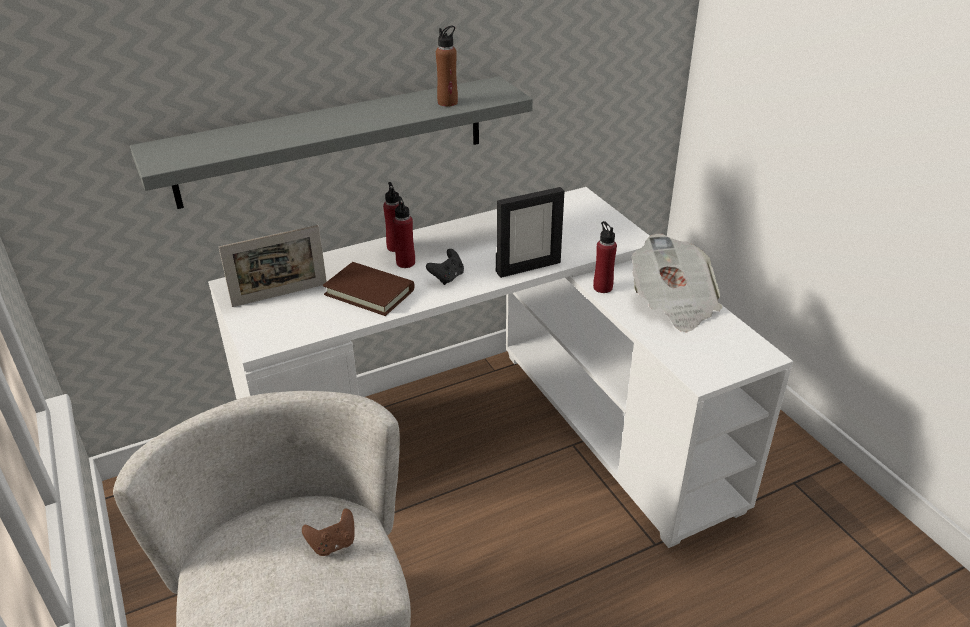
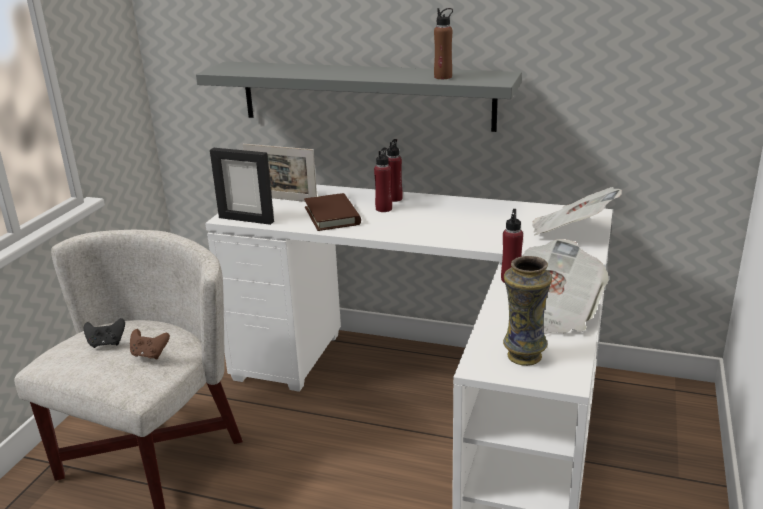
camera: 45 degrees right, 10 degrees down
black game controller [426,249,464,285] -> black game controller moved to [84,318,125,348]
picture frame [496,187,564,278] -> picture frame moved to [210,148,274,225]
none -> vase [503,256,552,366]
none -> newspaper [532,187,622,236]

